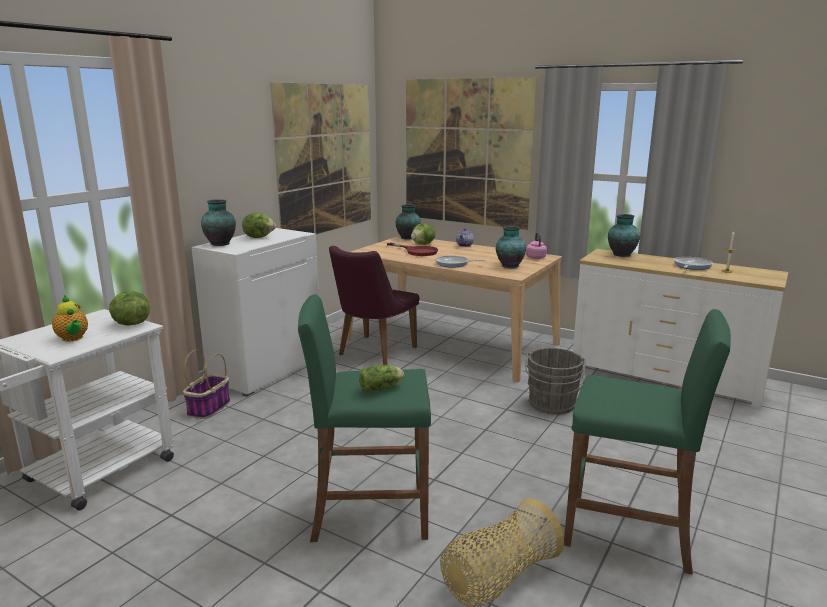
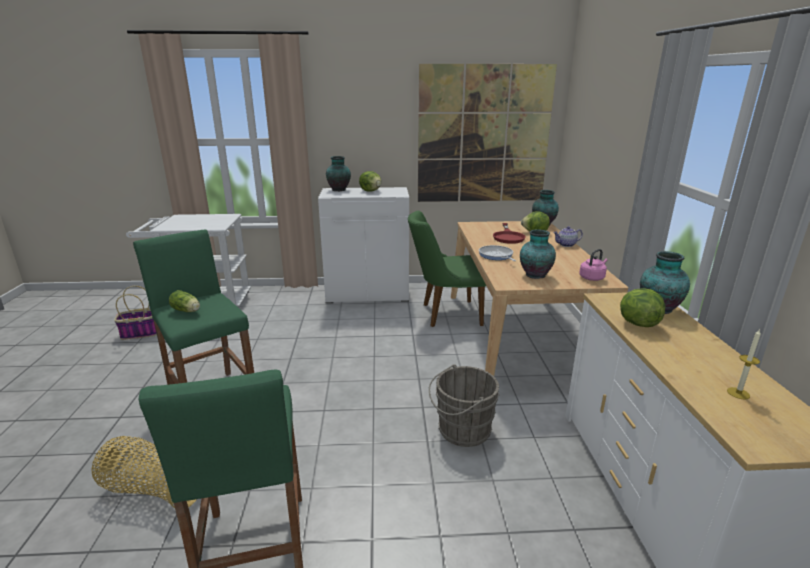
camera: 55 degrees right, 5 degrees up
teapot [52,296,88,342] -> none
lettuce [109,291,150,326] -> lettuce moved to [620,288,666,327]
basket [183,350,230,419] -> basket moved to [114,286,157,340]
purple chair [329,246,420,365] -> green chair [408,211,486,327]
picture [406,77,537,230] -> none
frying pan [674,257,713,270] -> none

